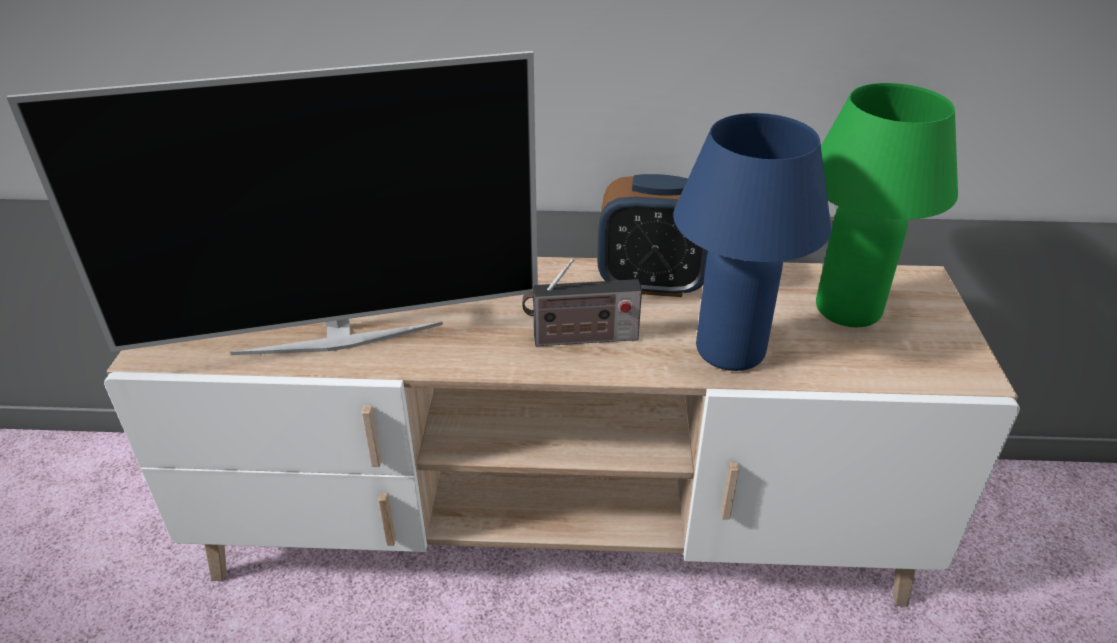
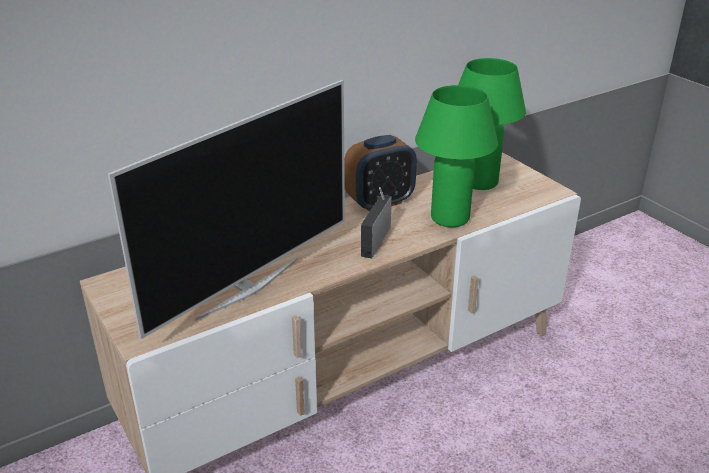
camera: 35 degrees left, 5 degrees down
radio [522,258,642,346] -> radio turned 150 degrees clockwise [361,187,392,259]
blue table lamp [673,113,831,371] -> green table lamp [415,85,498,227]

